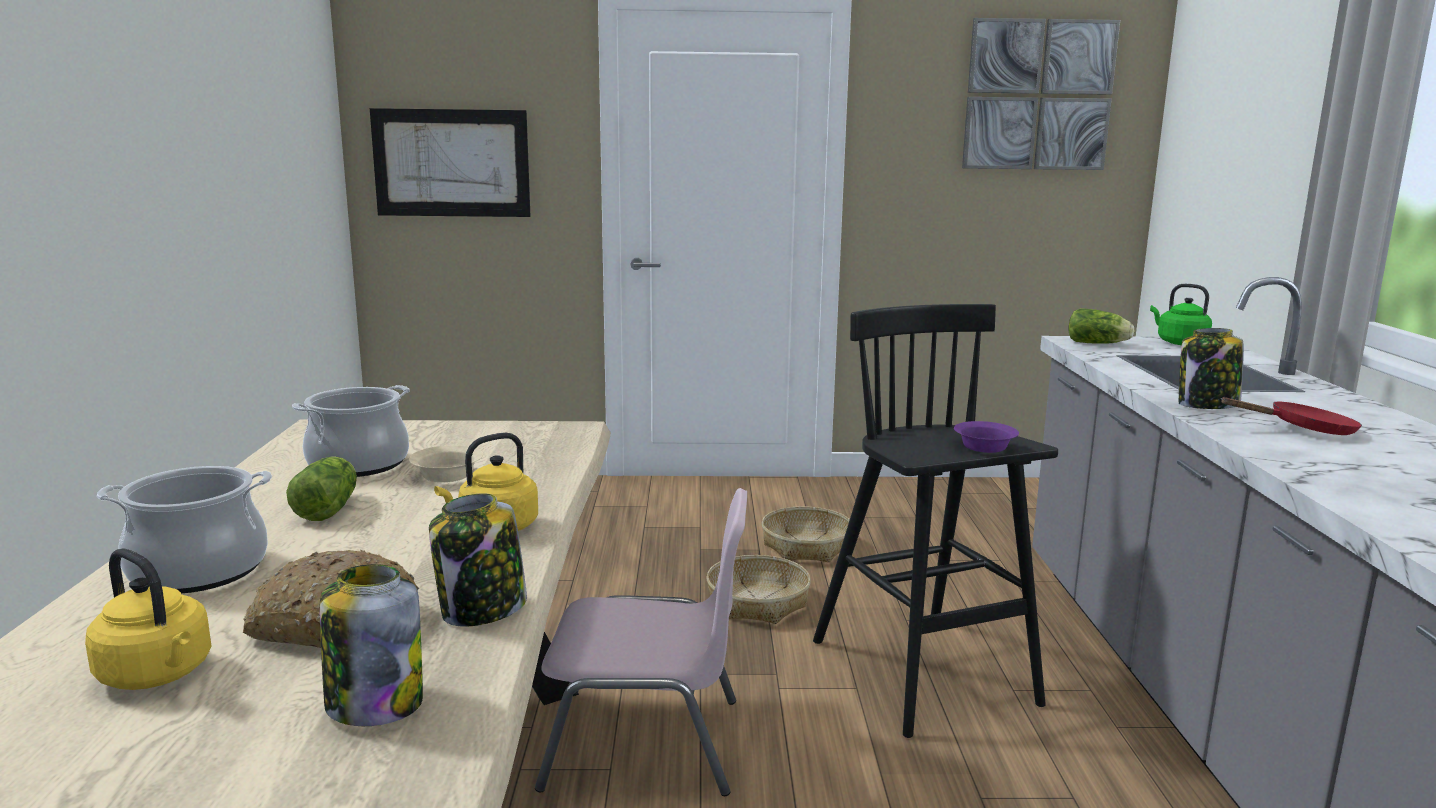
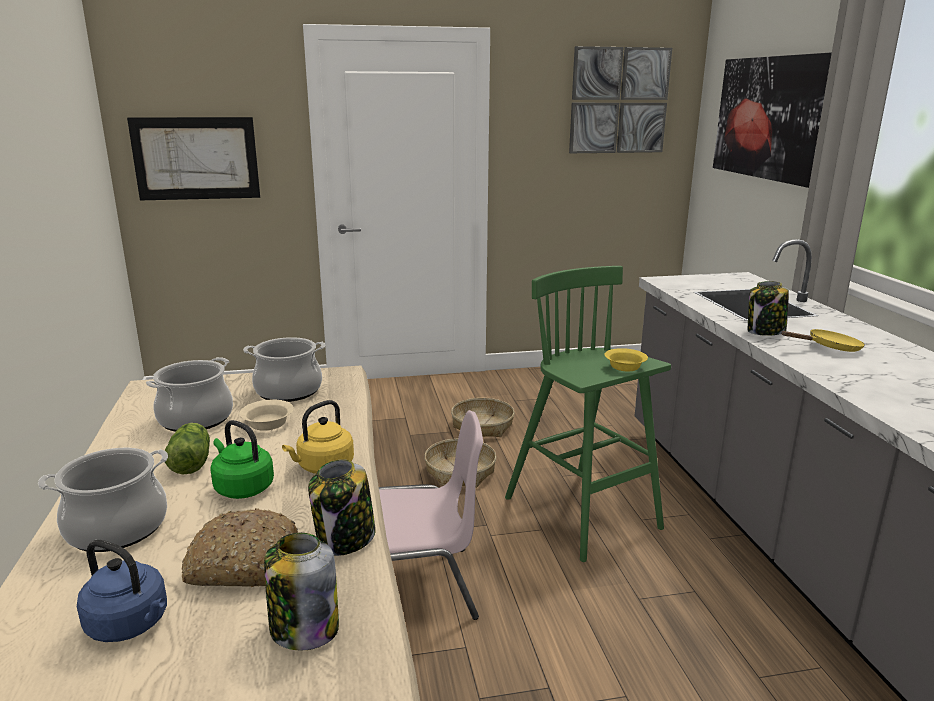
camera: 10 degrees left, 5 degrees up
yellow kettle [85,548,211,690] -> blue kettle [77,540,167,642]
black stool [813,304,1058,738] -> green stool [505,266,671,562]
purple bowl [954,421,1019,453] -> yellow bowl [604,348,648,371]
lettuce [1068,308,1134,344] -> none
green kettle [1150,284,1212,345] -> green kettle moved to [210,420,274,499]
red frying pan [1220,397,1362,435] -> yellow frying pan [781,329,865,352]
none -> cooking pot [243,337,325,402]
none -> picture [713,52,832,188]

